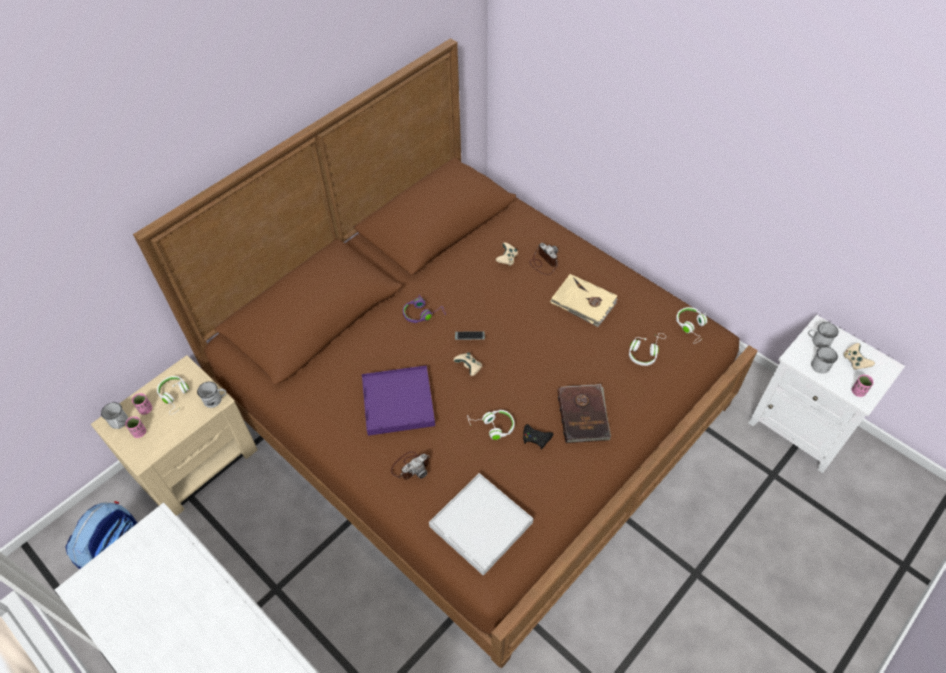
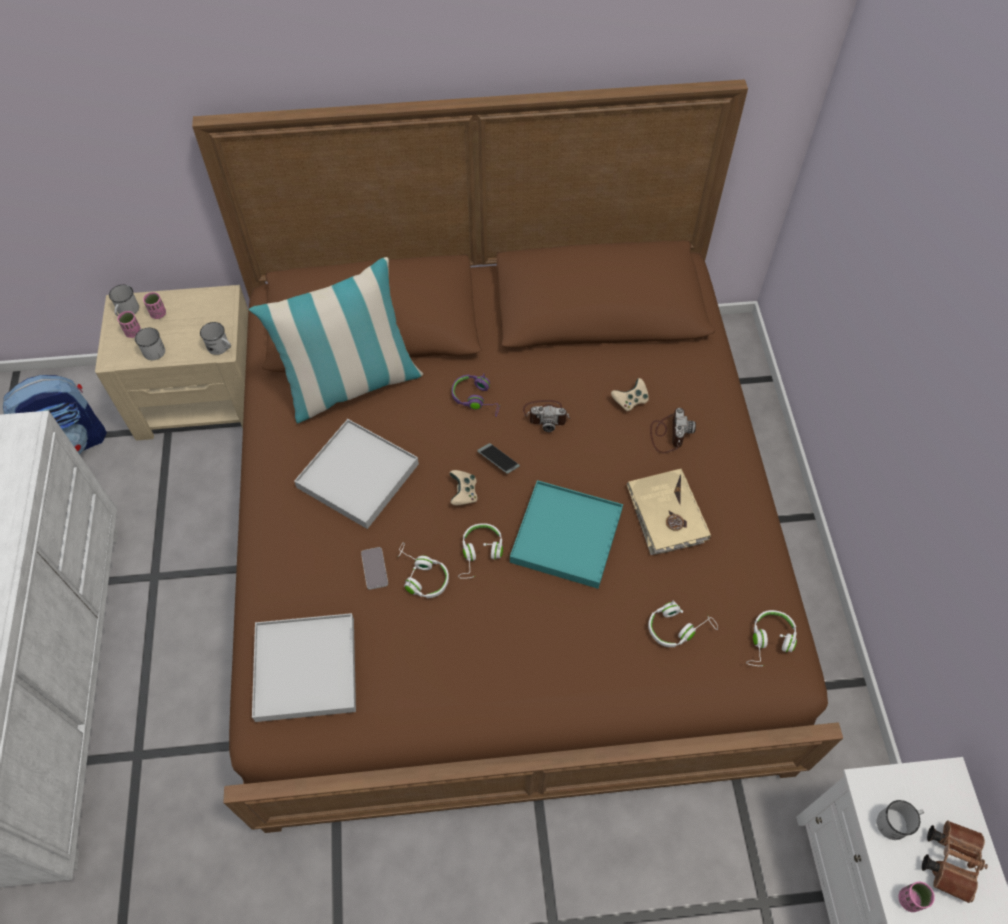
camera: 40 degrees right, 5 degrees up
white headphones [157,376,189,415] -> white headphones moved to [458,523,503,579]
purple tray [362,365,435,436] -> white tray [294,419,419,529]
camera [391,451,430,480] -> camera moved to [523,400,570,432]
black game controller [523,424,553,449] -> none
brown book [557,384,611,443] -> none
white mug [808,322,838,348] -> white mug moved to [135,328,165,360]
beige game controller [844,343,875,370] -> brown binoculars [922,821,988,903]
none -> pillow [249,257,423,423]
none -> phone [361,547,388,590]
none -> turquoise tray [510,480,623,589]

